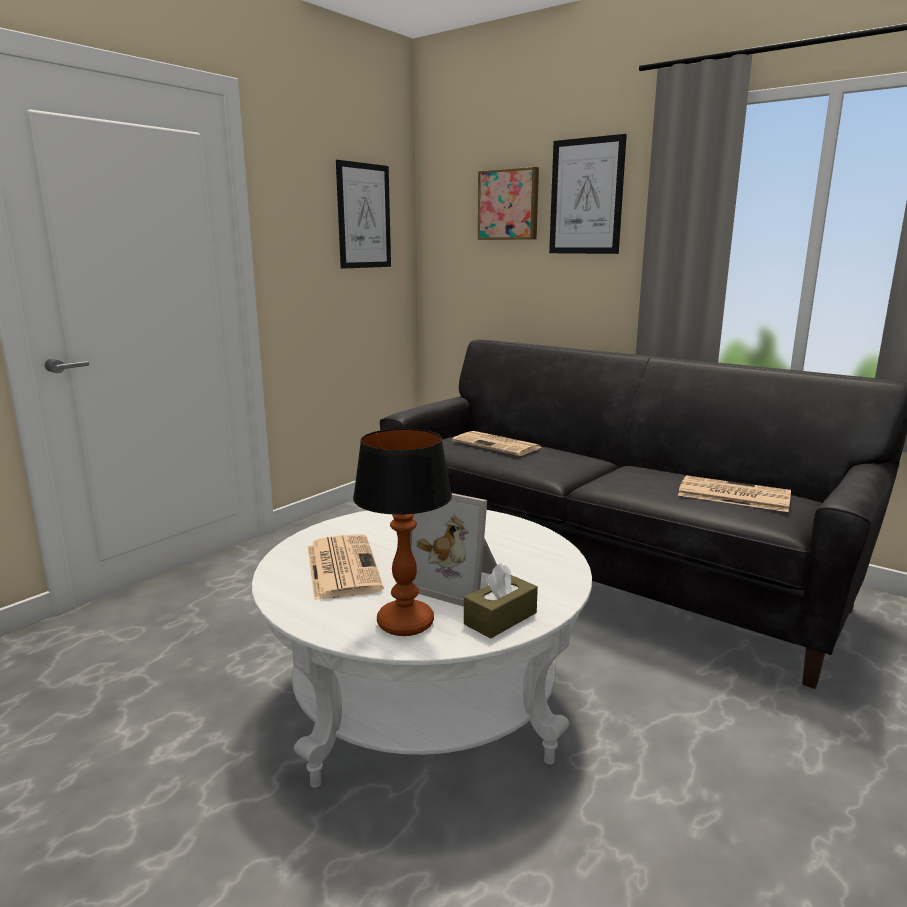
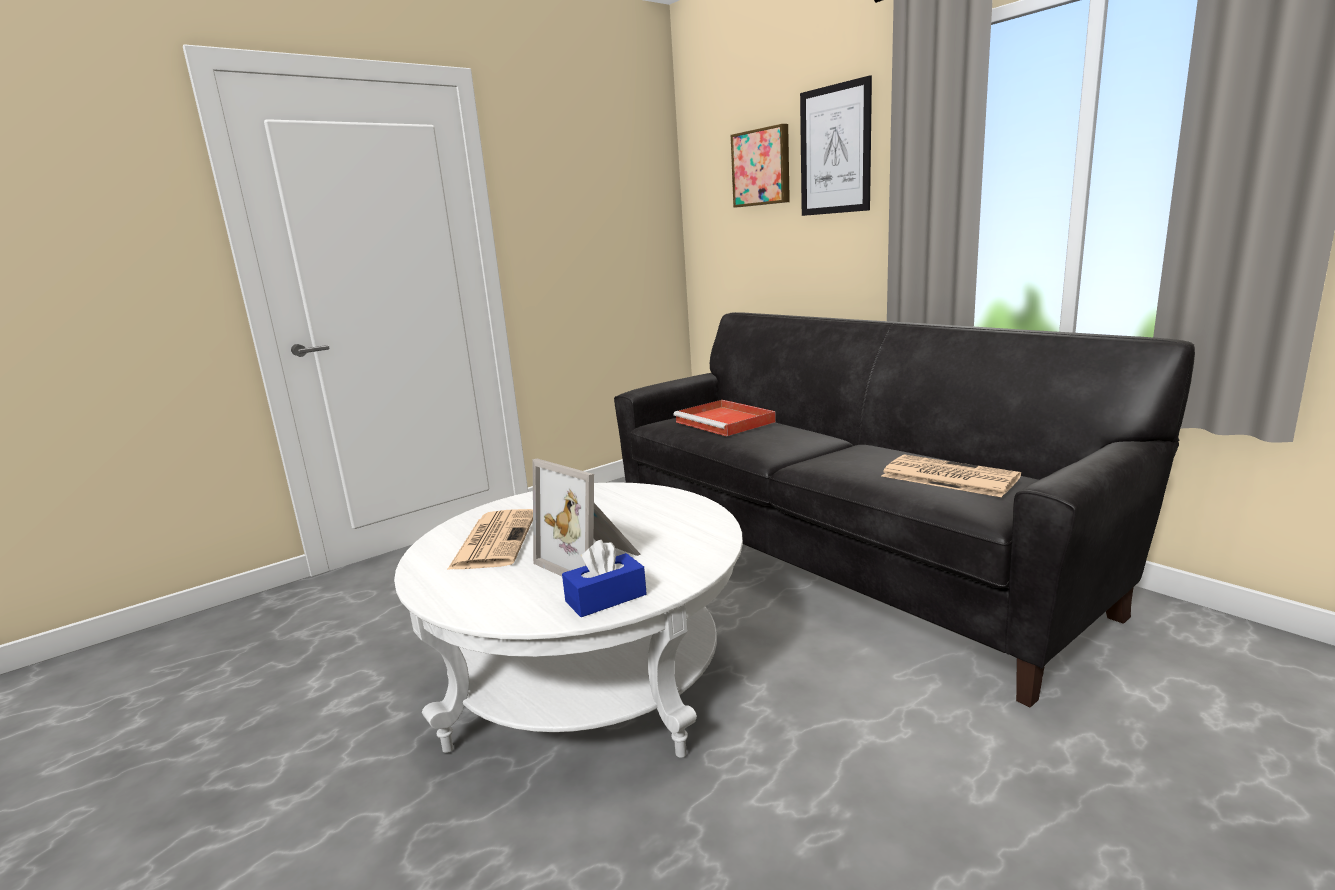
camera: 15 degrees right, 0 degrees up
picture [336,160,391,269] -> none
table lamp [353,428,452,636] -> none
newspaper [452,431,542,456] -> red tray [674,400,776,437]
brown tissue box [464,563,538,639] -> blue tissue box [562,540,647,617]

